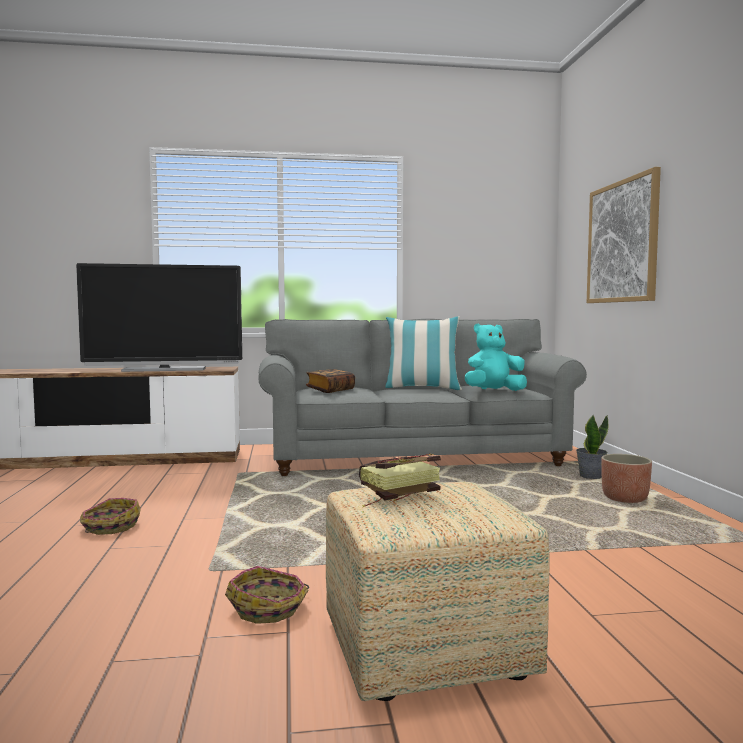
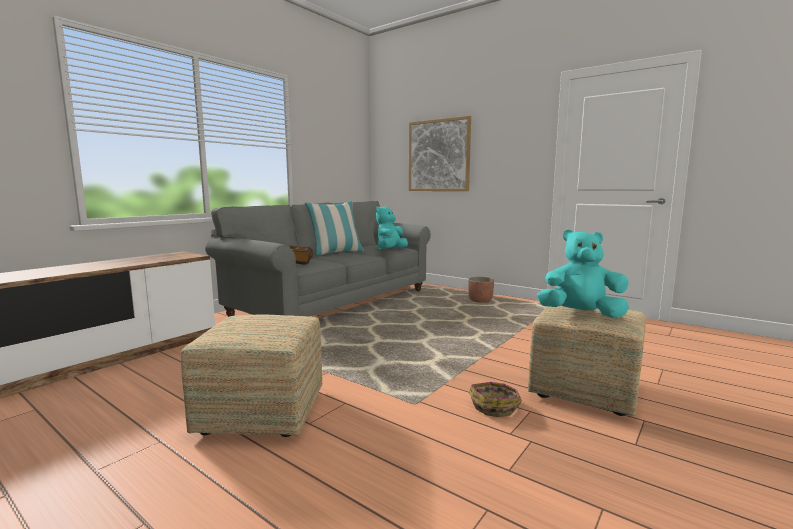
camera: 45 degrees left, 5 degrees up
television [76,263,242,372] -> none
basket [80,498,141,535] -> ottoman [181,315,322,437]
book [359,453,441,507] -> turquoise plush toy [537,229,629,318]
potted plant [576,415,608,479] -> none

